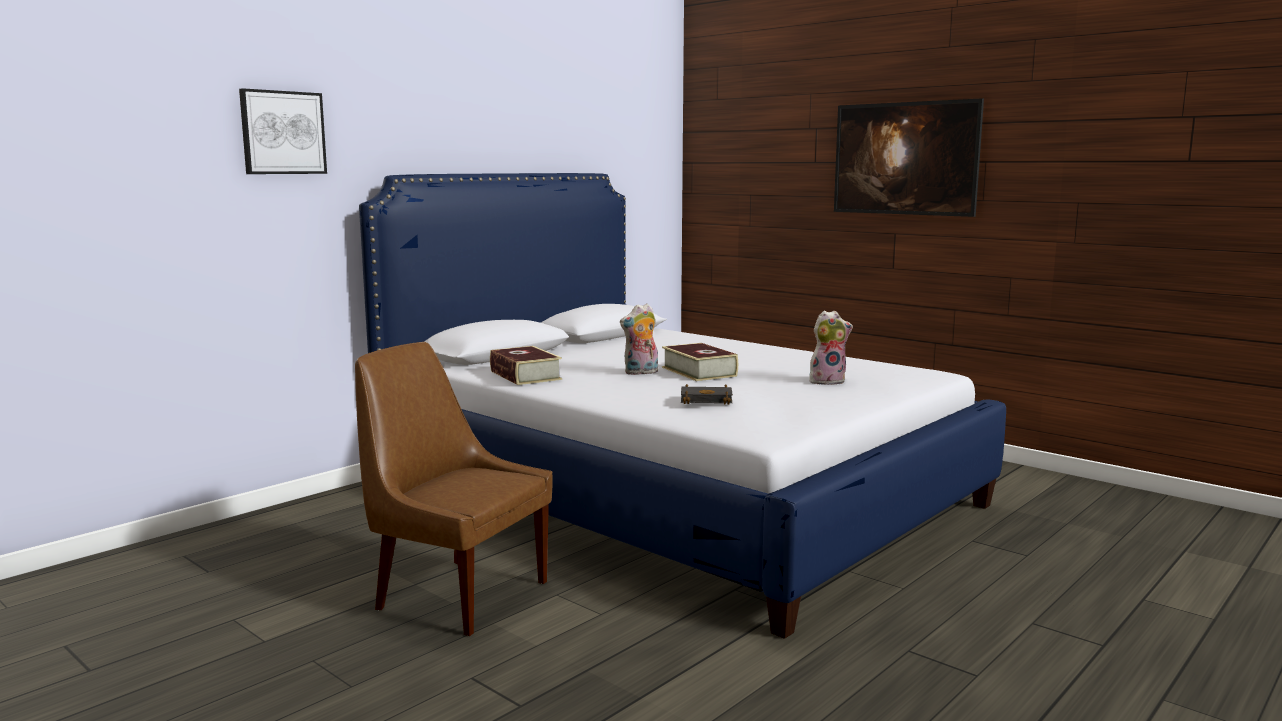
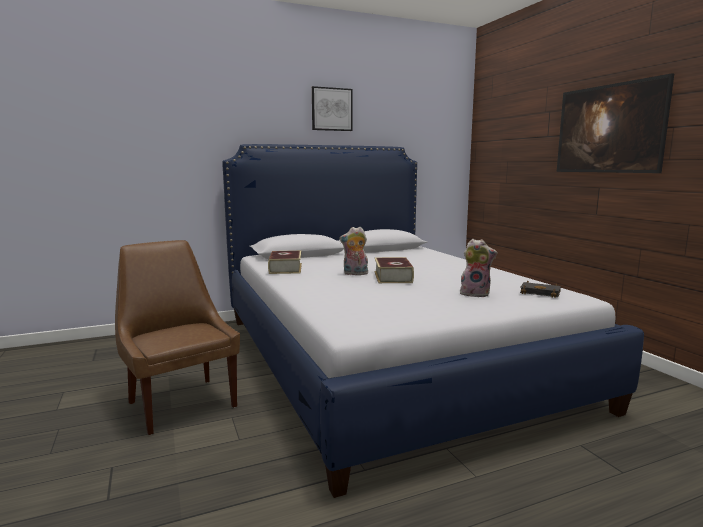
camera: 25 degrees right, 0 degrees up
picture [239,88,327,174] -> picture moved to [312,86,352,131]
black book [681,384,733,405] -> black book moved to [520,281,561,298]

